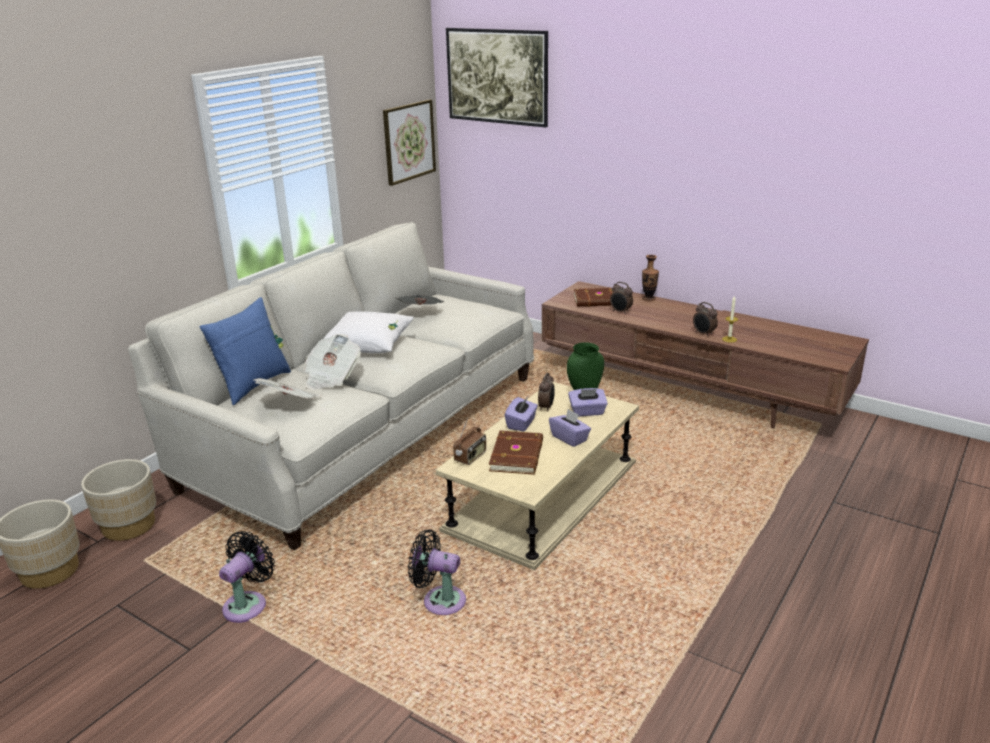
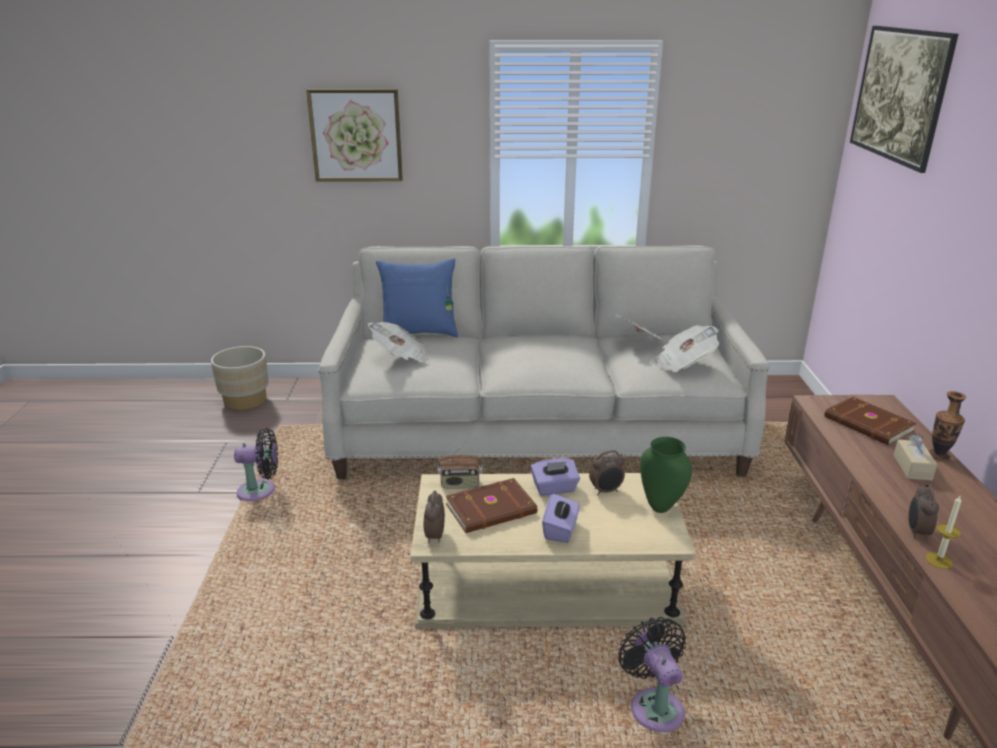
camera: 55 degrees right, 0 degrees up
beige planter [81,459,156,541] -> none
newspaper [304,334,361,390] -> newspaper moved to [651,325,719,373]
white pillow [323,311,414,353] -> none
picture [383,100,436,186] -> picture moved to [306,89,403,182]
black fan [408,529,466,615] -> black fan moved to [618,617,686,732]
purple tissue box [568,388,608,417] -> none
alarm clock [610,282,633,314] -> alarm clock moved to [424,491,445,543]
none -> beige tissue box [894,435,937,480]

